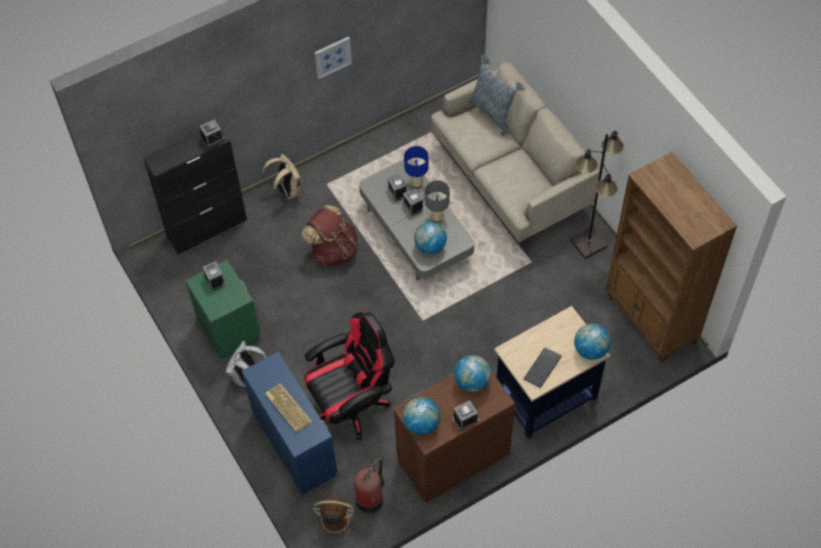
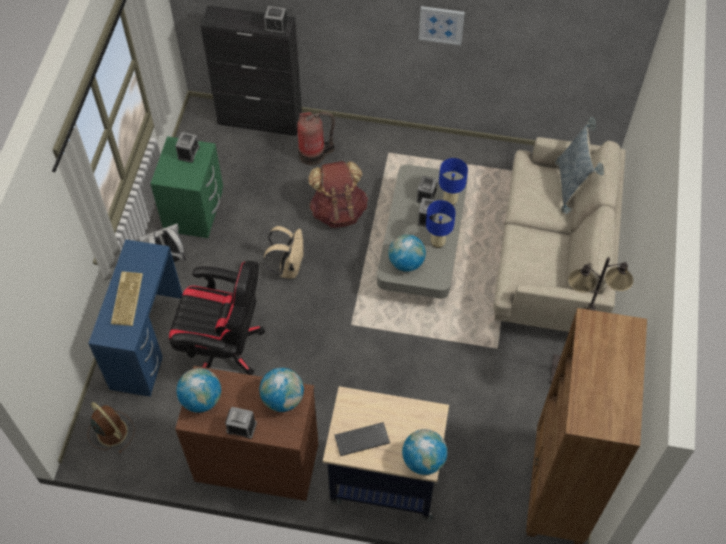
camera: 40 degrees right, 0 degrees up
beige backpack [262,154,302,200] -> beige backpack moved to [263,226,304,279]
fire extinguisher [354,458,384,513] -> fire extinguisher moved to [297,112,335,165]
grey table lamp [425,180,450,223] -> blue table lamp [426,200,456,248]

